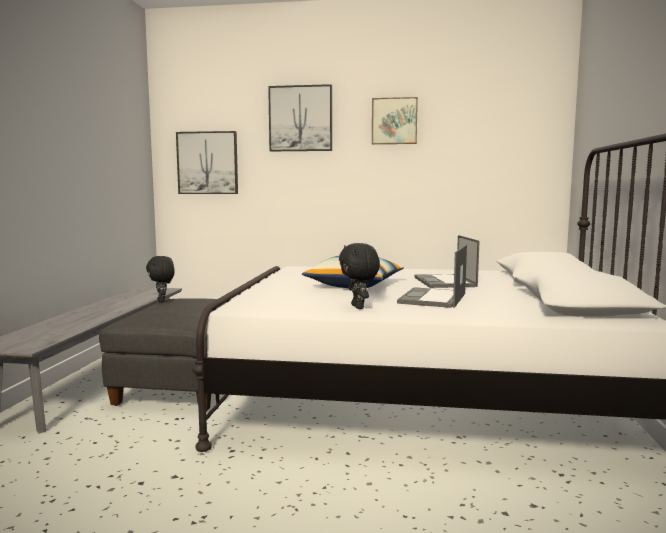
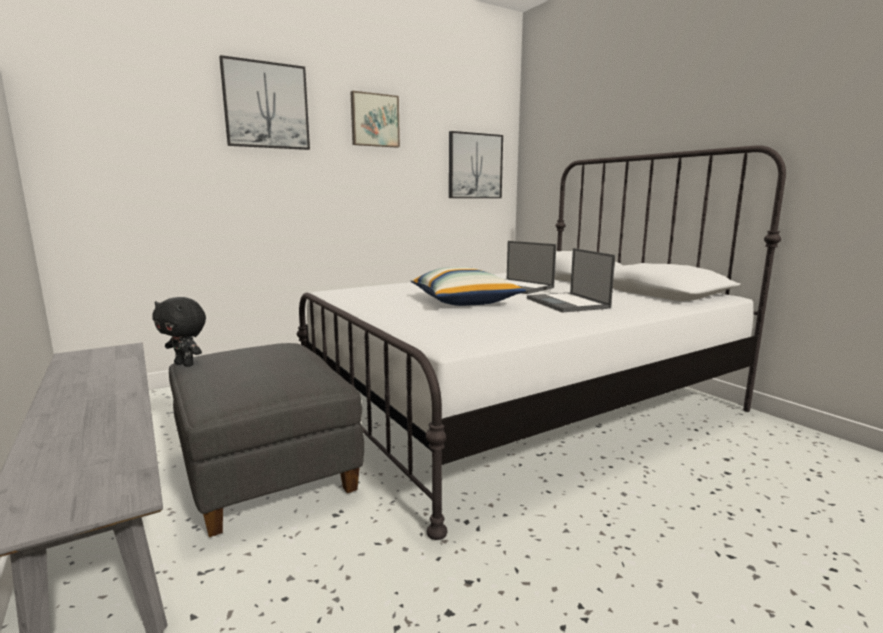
camera: 40 degrees left, 5 degrees up
picture [176,131,238,194] -> picture moved to [449,131,503,198]
black plush toy [339,243,380,309] -> none

